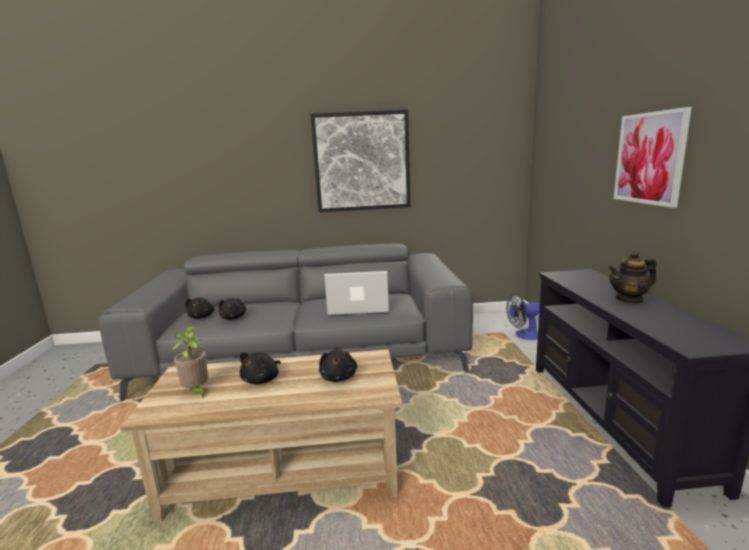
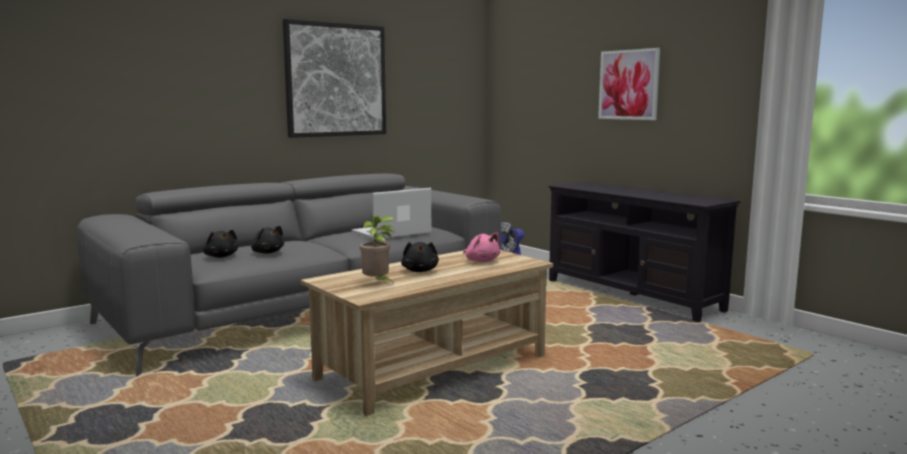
camera: 35 degrees left, 5 degrees down
black plush toy [319,350,357,382] -> pink plush toy [463,233,500,262]
teapot [608,251,657,304] -> none

